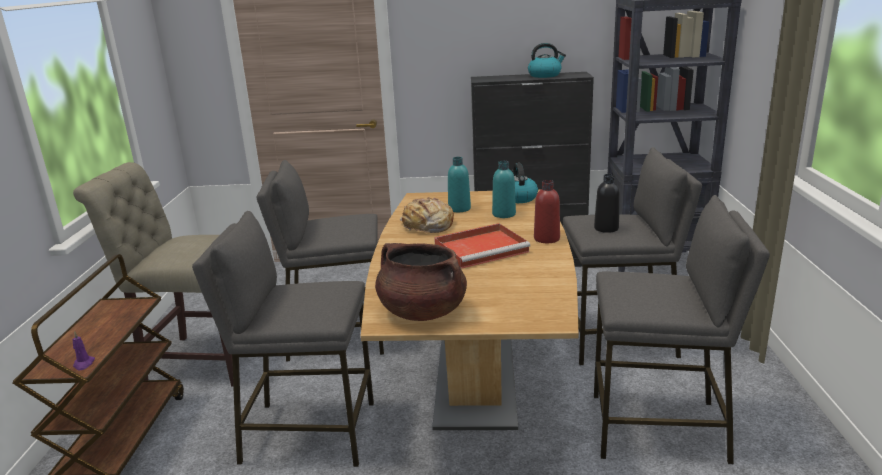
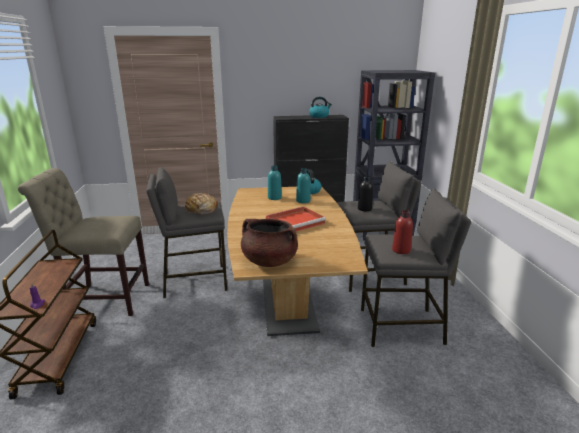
camera: 10 degrees left, 0 degrees up
grey stool [192,211,374,467] -> none
bread [400,197,454,233] -> bread moved to [184,193,217,214]
red bottle [534,180,560,243] -> red bottle moved to [392,210,413,254]

